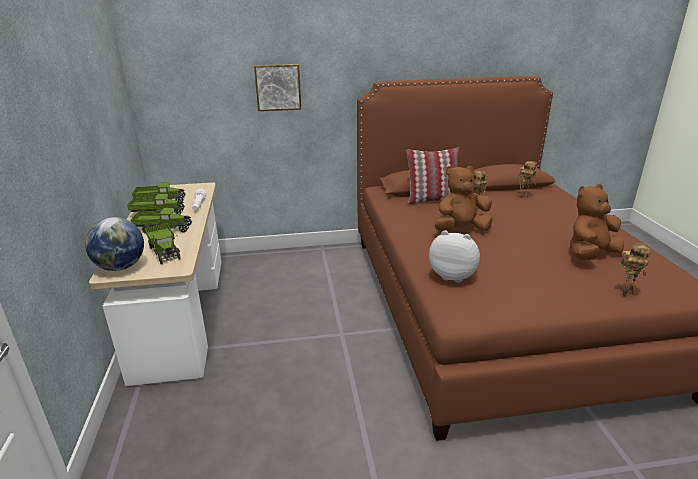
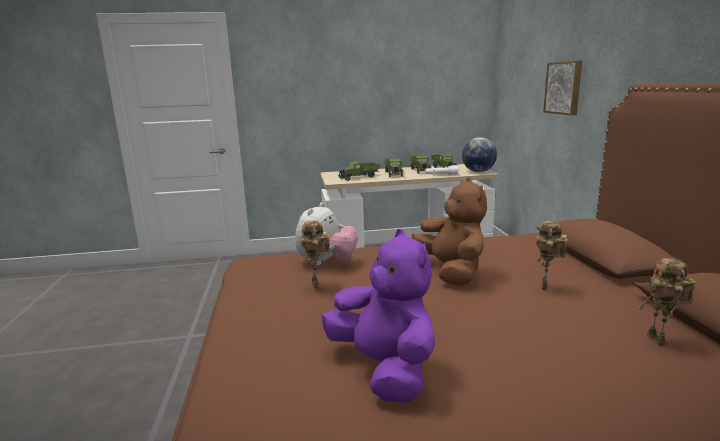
camera: 90 degrees right, 10 degrees down
globe [85,217,144,271] -> globe moved to [462,137,497,172]
pillow [407,147,460,204] -> none
brown plush toy [570,184,624,260] -> purple plush toy [321,229,435,402]
toy robot [620,243,651,297] -> toy robot moved to [301,221,330,289]

